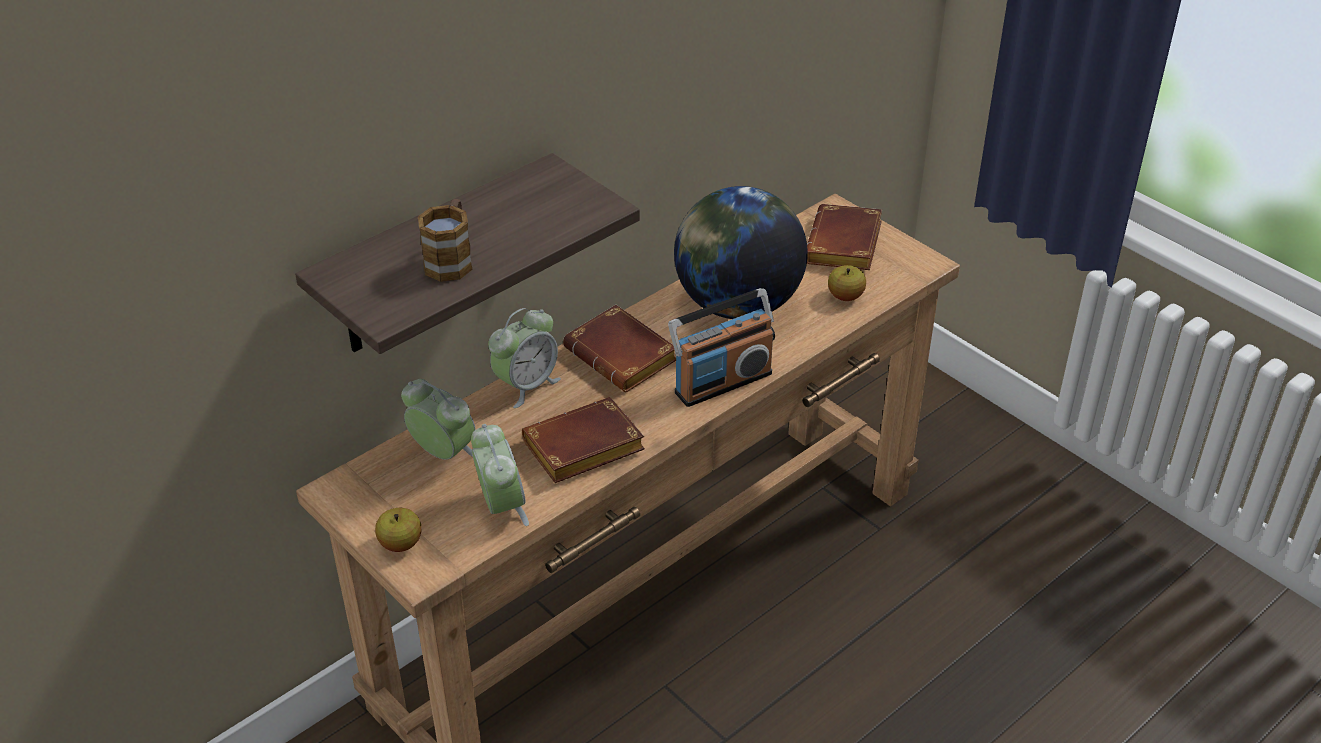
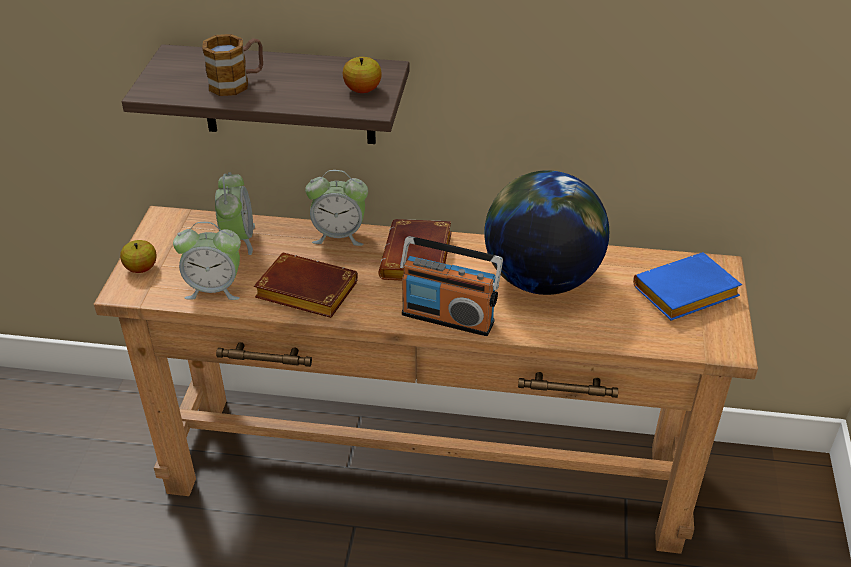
camera: 50 degrees right, 0 degrees up
alarm clock [471,424,529,526] -> alarm clock turned 60 degrees clockwise [173,222,241,300]
brown book [807,204,882,270] -> blue book [633,252,742,321]
apple [828,265,866,301] -> apple moved to [343,57,382,93]

